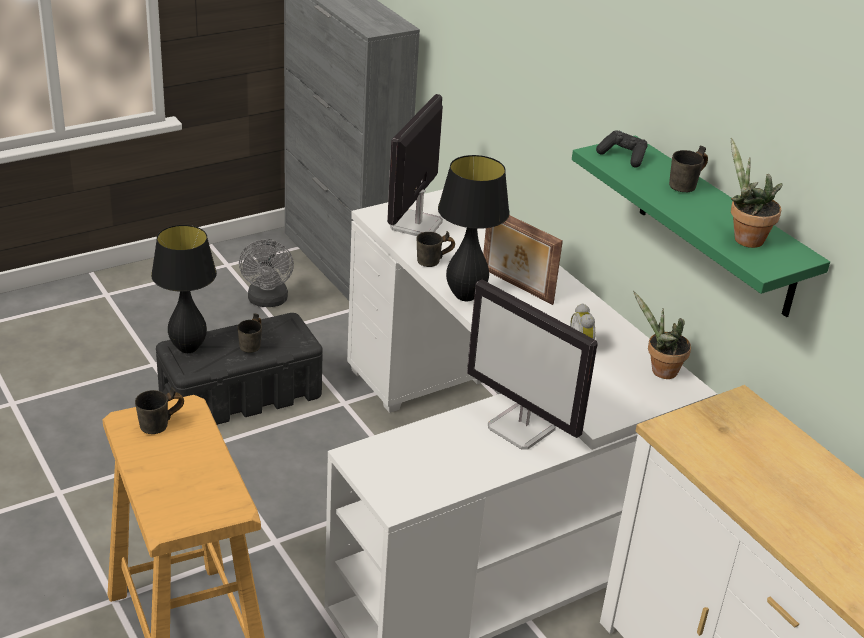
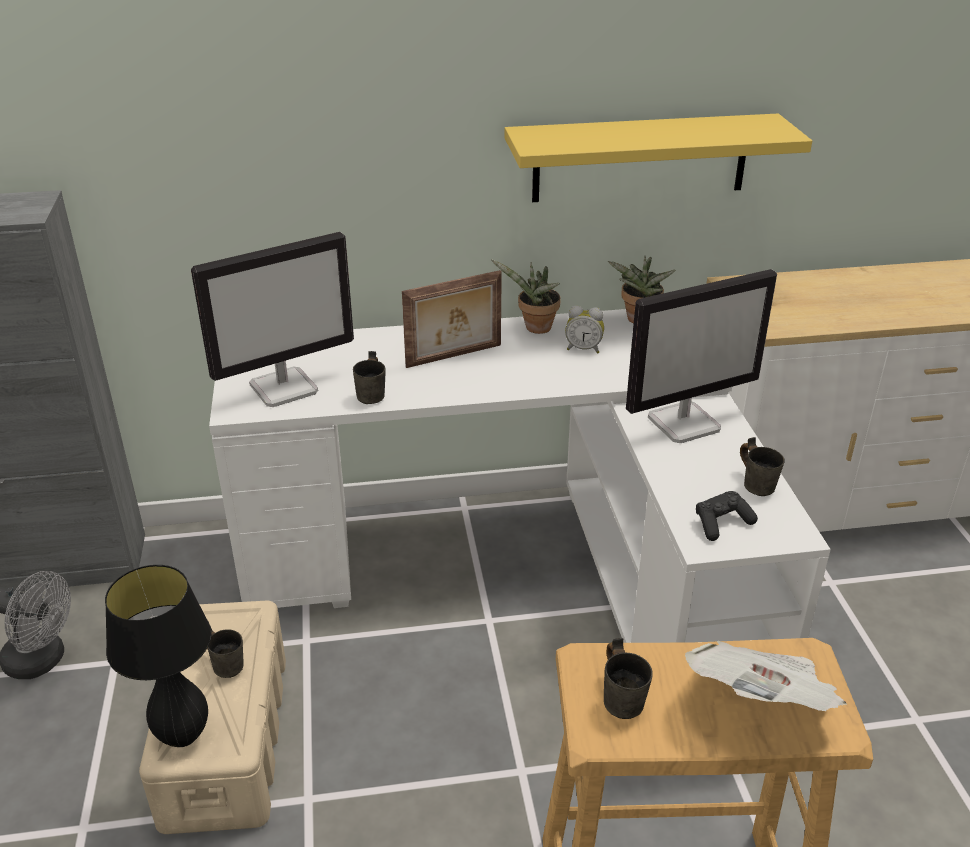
camera: 65 degrees left, 0 degrees up
black storage box [156,313,323,425] -> beige storage box [139,601,286,834]
monitor [387,94,443,236] -> monitor turned 75 degrees counterclockwise [191,232,354,407]
black table lamp [438,155,510,301] -> none
green shelf [572,136,830,317] -> yellow shelf [504,114,812,202]
black game controller [596,131,648,168] -> black game controller moved to [696,491,758,541]
grey mug [669,146,708,192] -> grey mug moved to [740,437,785,496]
potted plant [731,137,783,248] -> potted plant moved to [491,259,561,334]
none -> newspaper [685,641,847,711]

